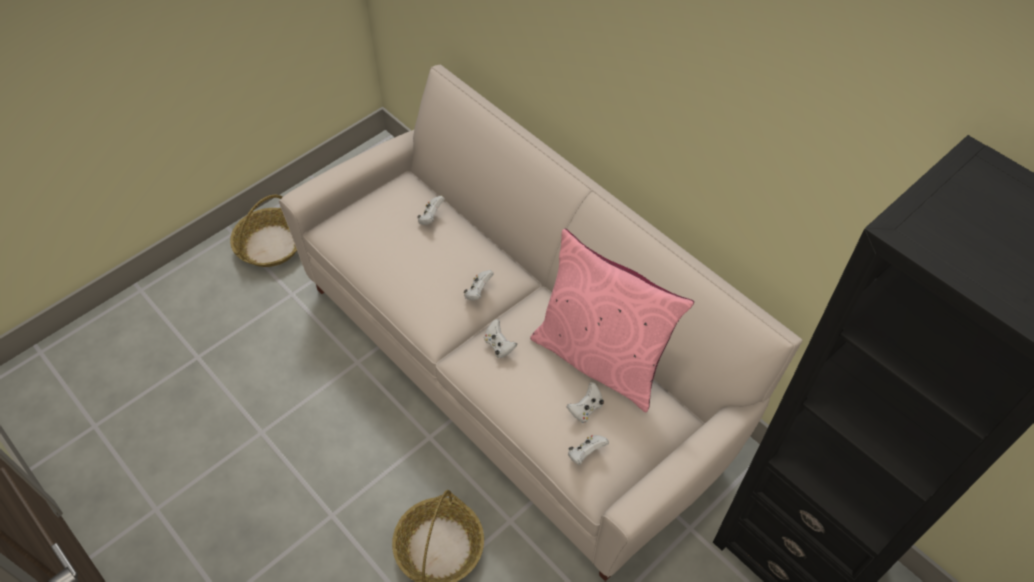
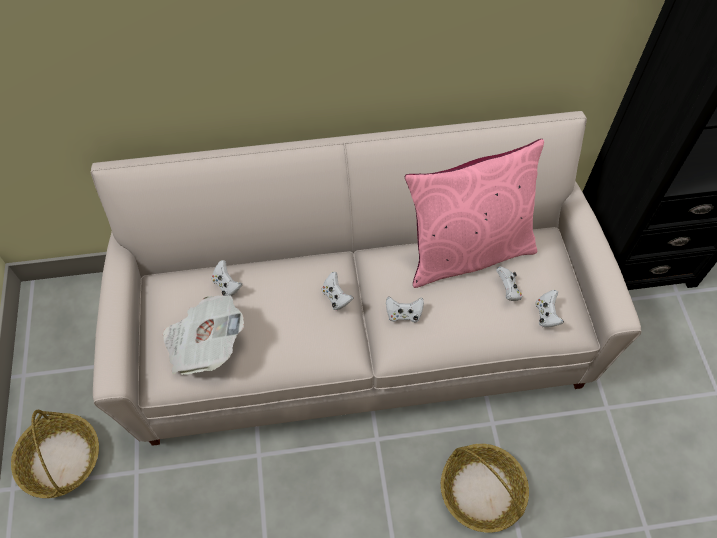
camera: 55 degrees left, 5 degrees up
none -> newspaper [163,295,244,375]

